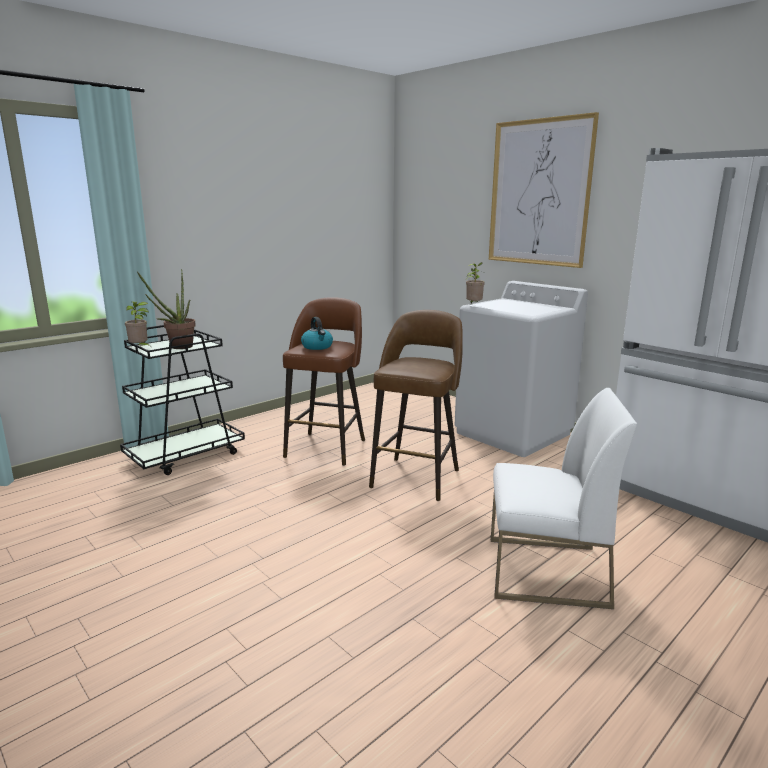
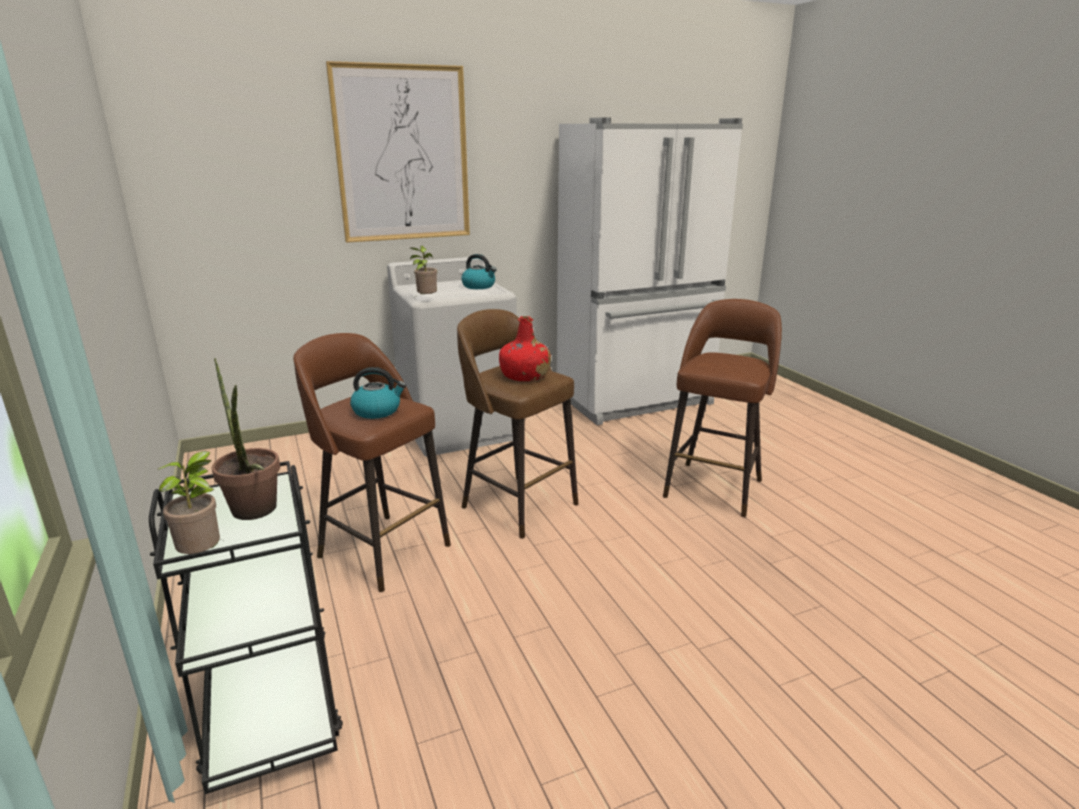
camera: 70 degrees left, 5 degrees up
white chair [491,388,637,609] -> brown stool [663,299,782,517]
none -> kettle [461,254,497,289]
none -> red bottle [499,316,551,381]

